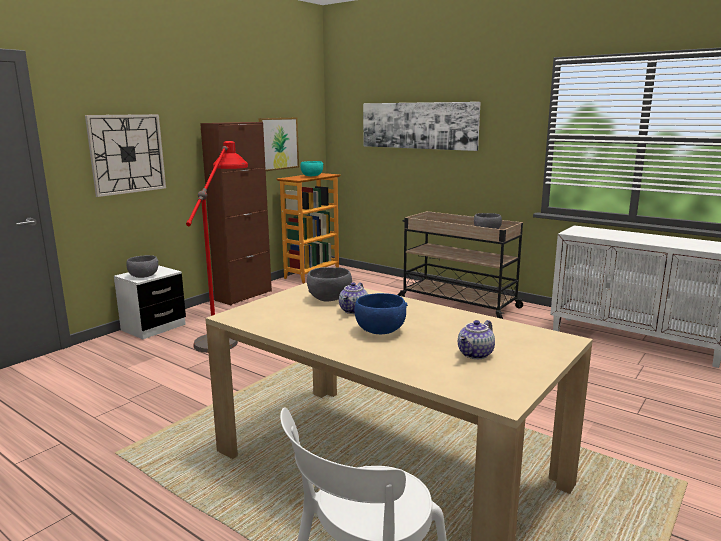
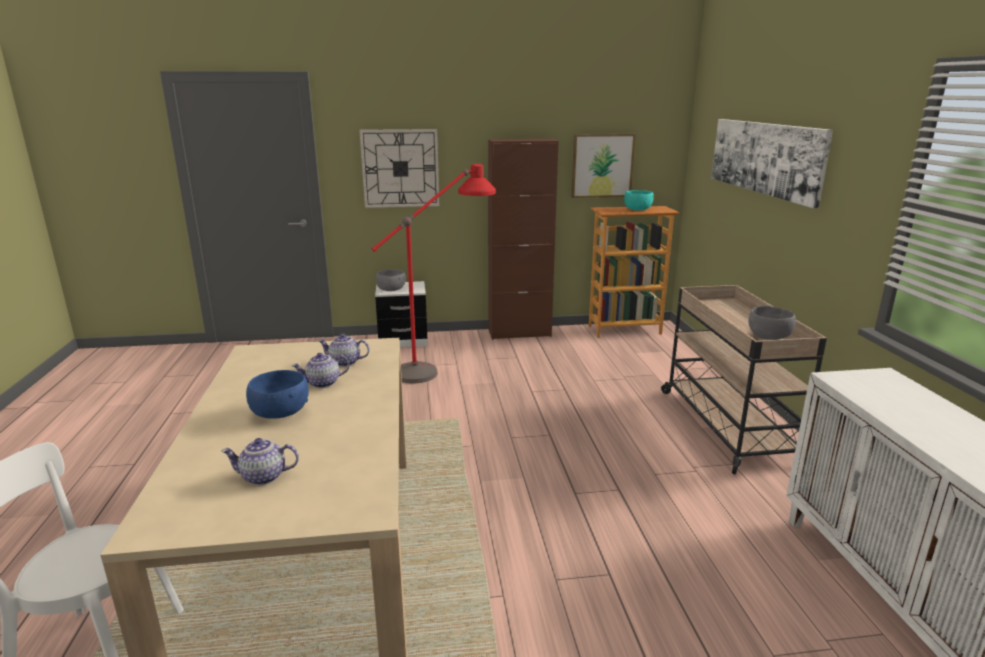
camera: 45 degrees right, 5 degrees up
grey bowl [307,267,352,302] -> teapot [319,334,369,367]

